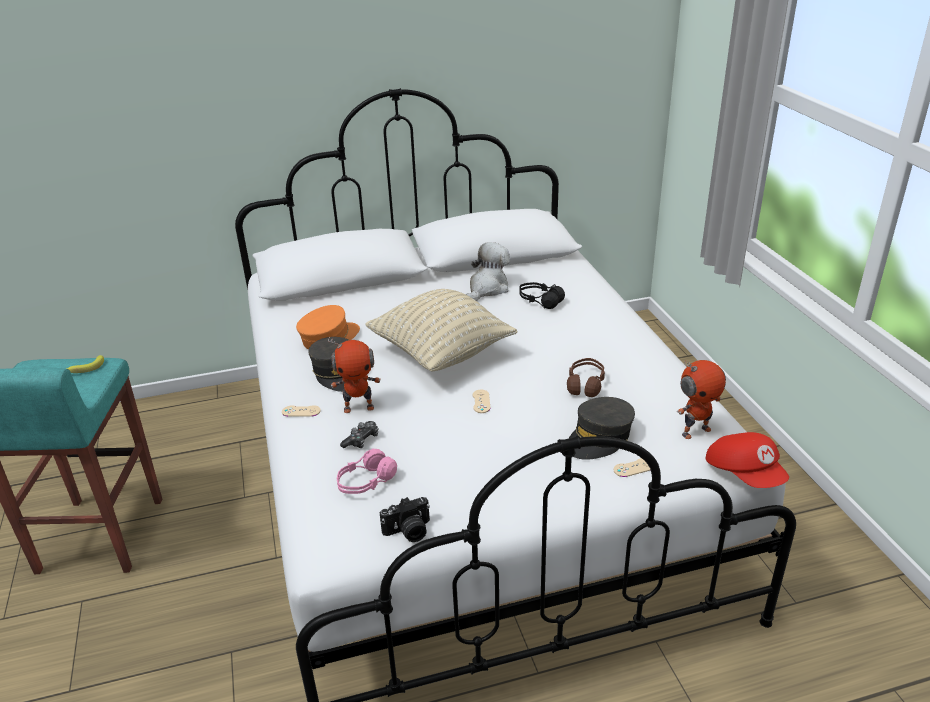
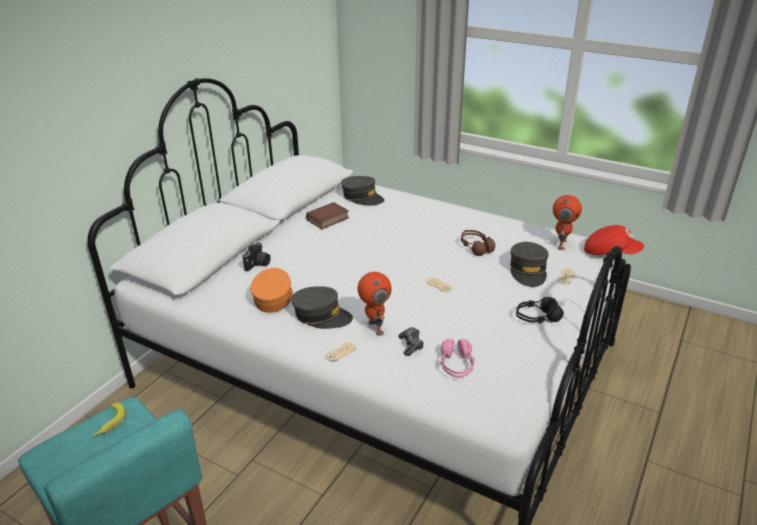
camera: 45 degrees left, 0 degrees up
toy robot [328,337,380,413] -> toy robot turned 60 degrees counterclockwise [358,272,392,336]
beige pillow [365,289,518,371] -> none
camera [380,497,430,542] -> camera moved to [243,242,270,271]
plush toy [466,242,510,301] -> book [306,202,349,229]
black headphones [519,282,565,309] -> black headphones moved to [516,297,564,323]
none -> grey cap [341,176,384,205]

